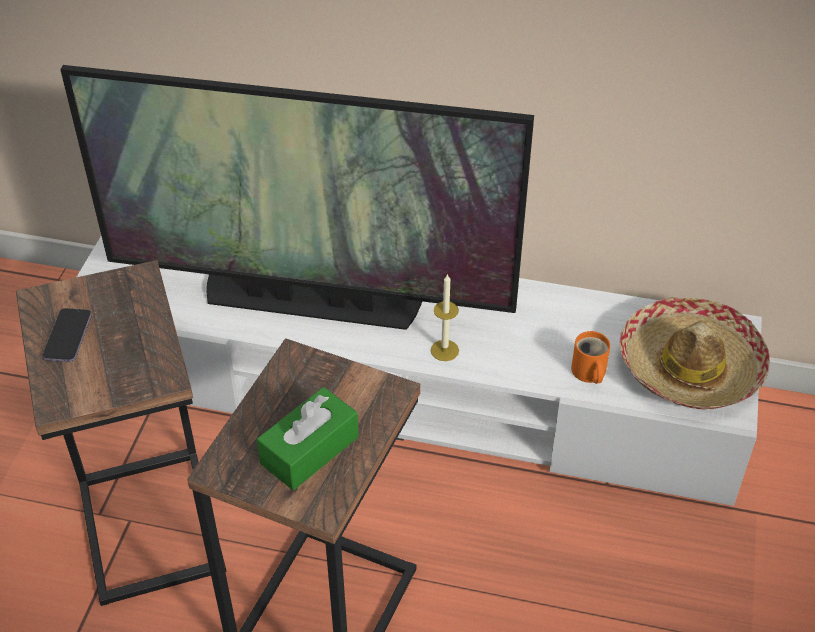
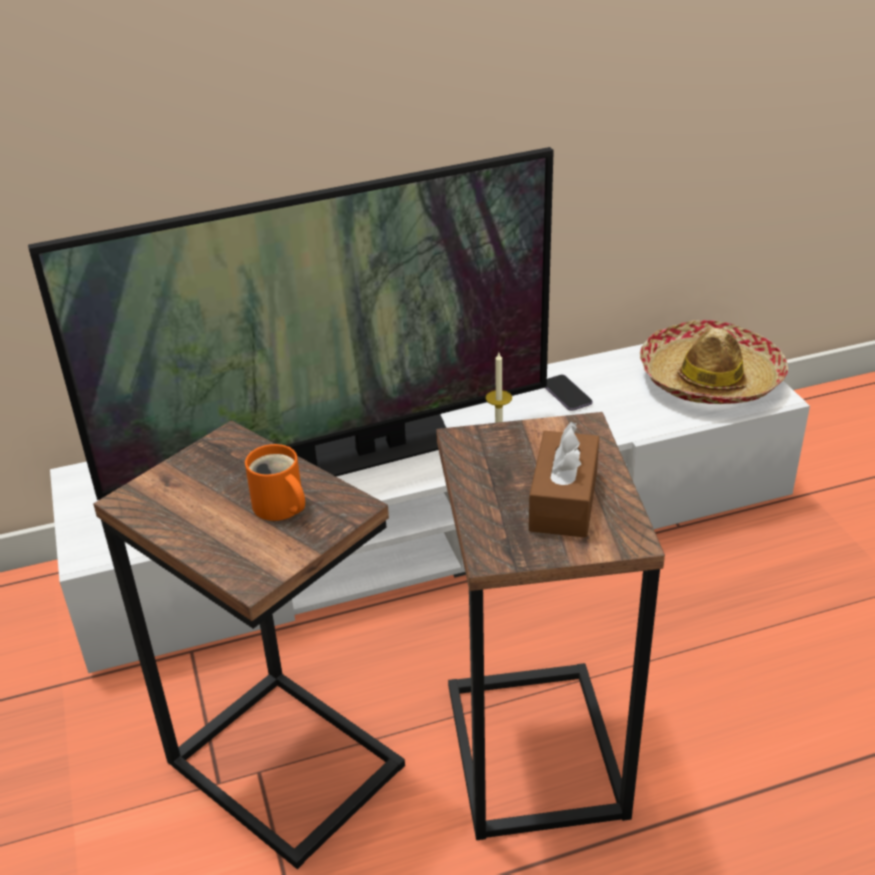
camera: 30 degrees left, 10 degrees down
phone [42,308,92,362] -> phone moved to [546,375,592,411]
green tissue box [257,387,359,490] -> brown tissue box [529,422,599,538]
orange mug [571,331,610,384] -> orange mug moved to [245,444,305,521]

